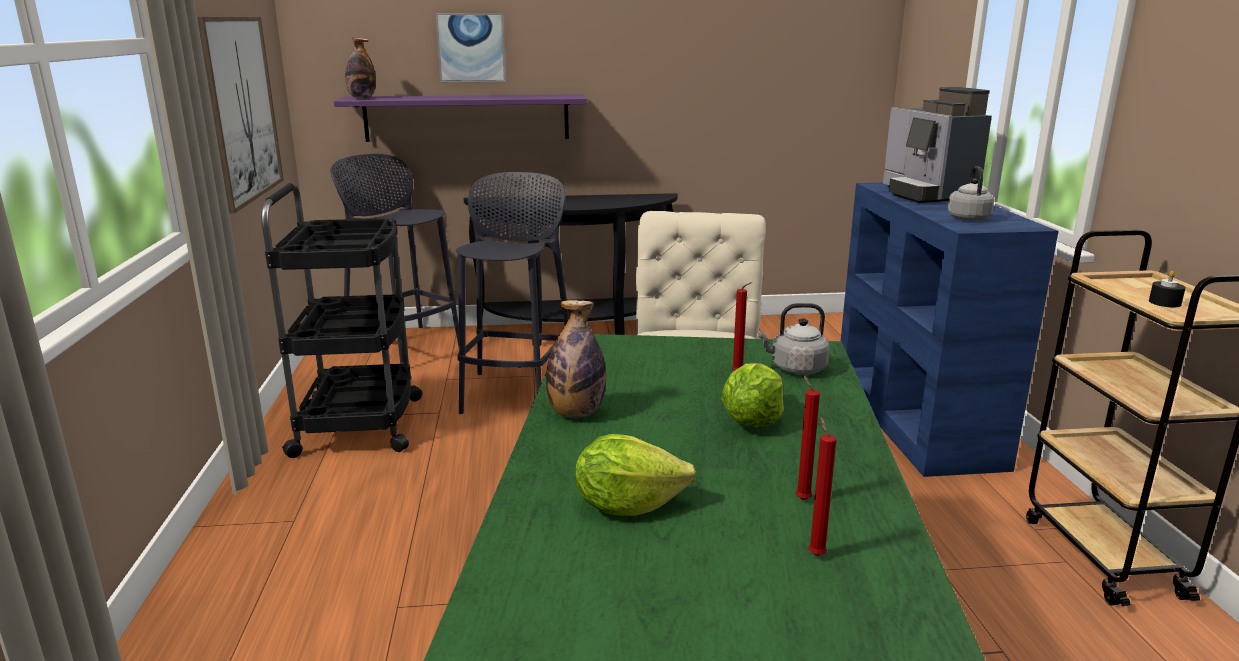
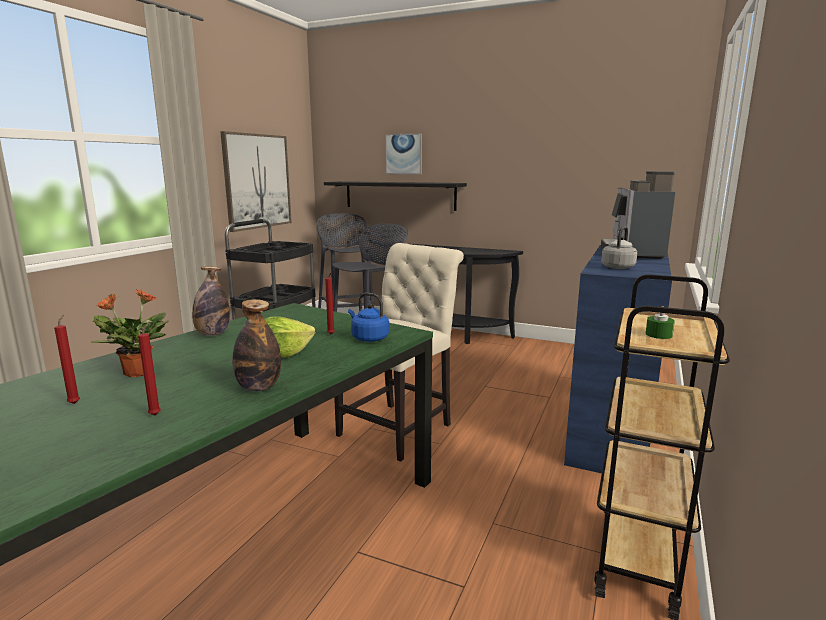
camera: 30 degrees right, 5 degrees down
purple shelf [334,94,588,142] -> black shelf [324,181,467,211]
bottle [345,37,376,98] -> bottle moved to [232,299,281,391]
lettuce [575,434,696,516] -> potted plant [91,289,169,377]
grey kettle [757,303,830,375] -> blue kettle [348,293,389,342]
red candle [796,375,820,500] -> red candle moved to [54,315,80,404]
black candle [1149,271,1186,308] -> green candle [645,306,675,339]

